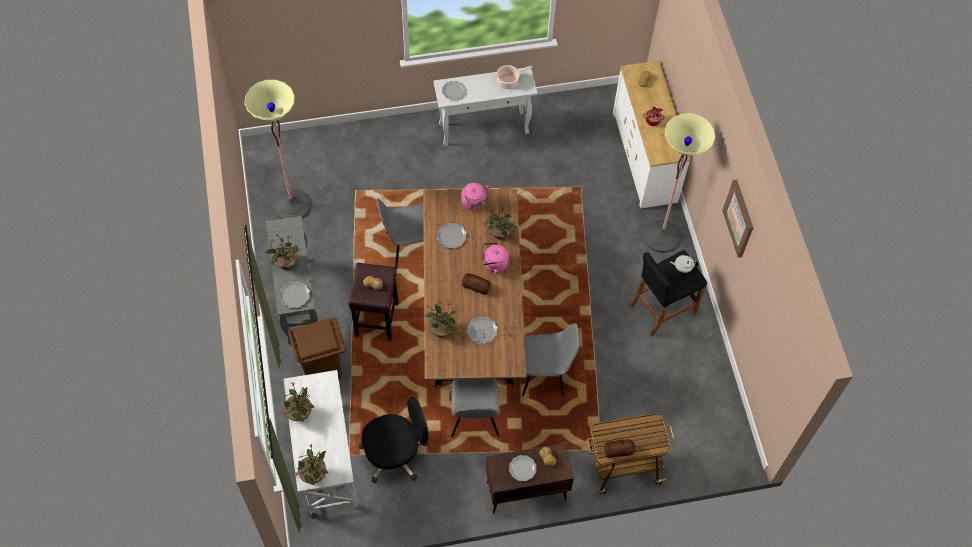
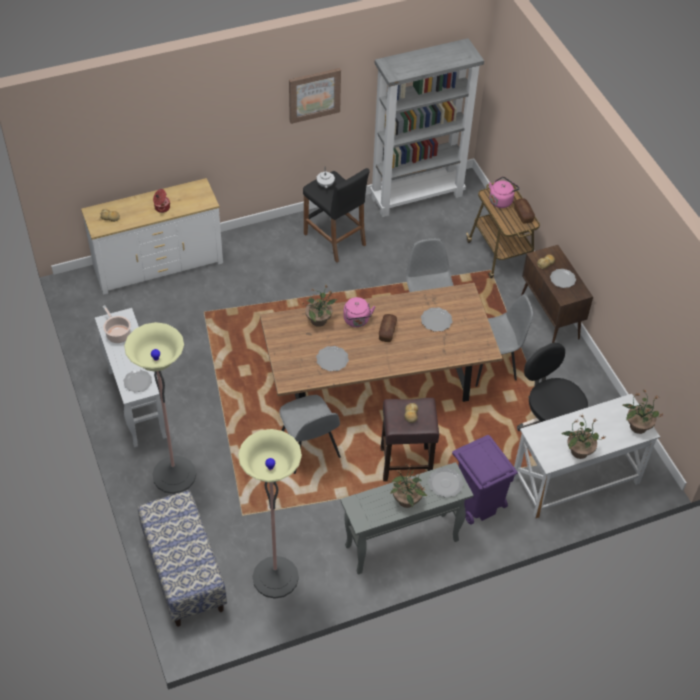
camera: 100 degrees left, 10 degrees down
brown trash can [288,317,347,379] -> purple trash can [452,435,518,525]
potted plant [424,302,457,338] -> none
pink kettle [462,183,490,210] -> pink kettle moved to [489,176,520,208]
floor lamp [643,113,715,252] -> floor lamp moved to [124,322,196,494]
none -> bench [138,490,227,626]
none -> grey bookcase [370,38,484,217]

